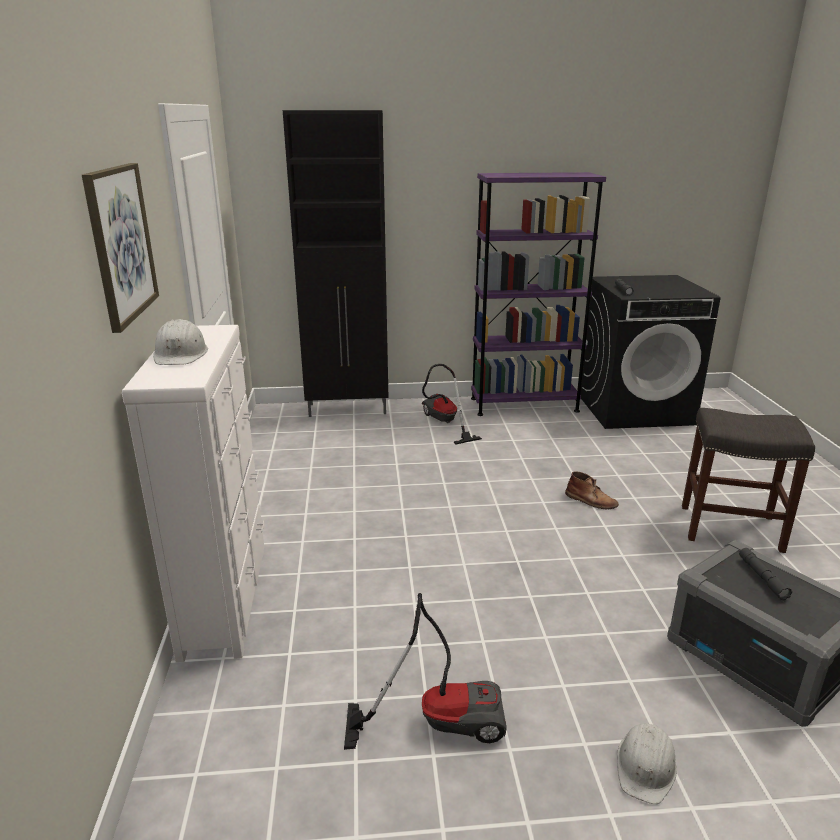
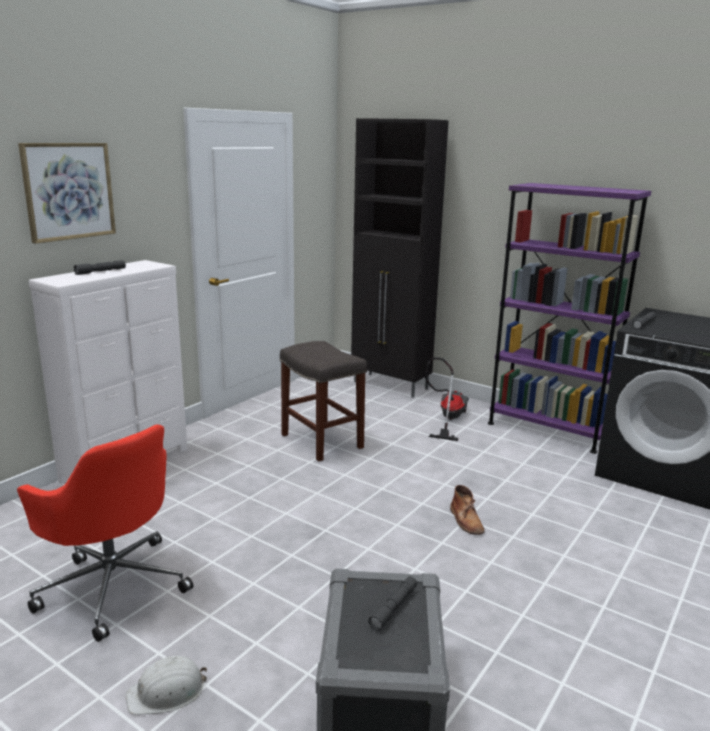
camera: 40 degrees right, 5 degrees down
white hard hat [153,319,208,365] -> grey flashlight [74,260,126,275]
vacuum cleaner [344,593,507,750] -> red office chair [17,424,193,642]
grey stool [682,408,815,553] -> grey stool moved to [280,341,367,462]

